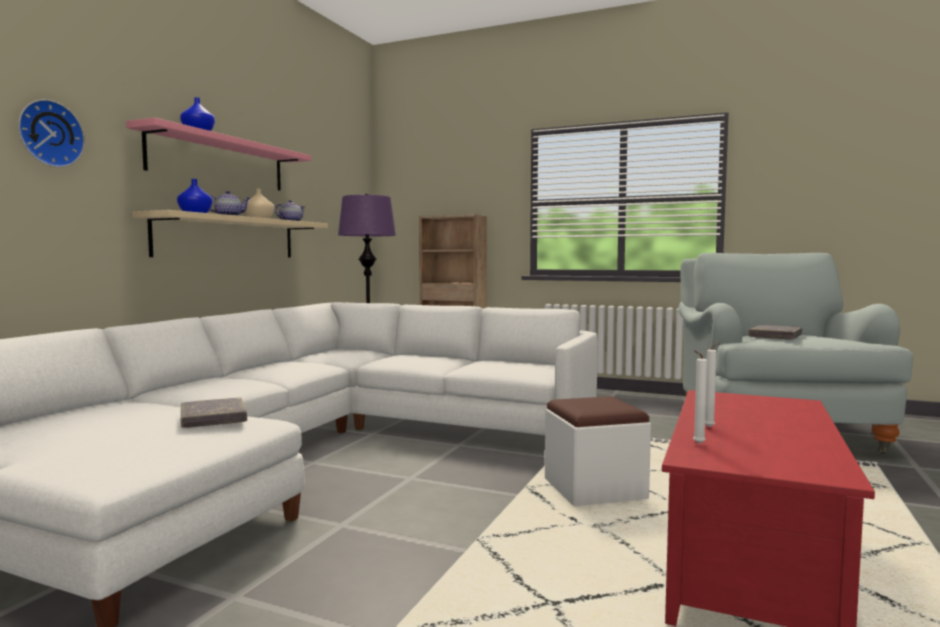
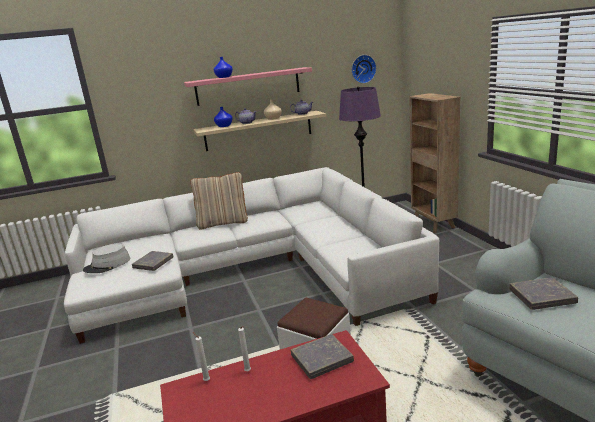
camera: 50 degrees right, 15 degrees up
wall clock [18,99,85,167] -> wall clock moved to [351,55,377,84]
none -> grey hat [83,243,130,273]
none -> beige pillow [190,172,248,229]
none -> grey book [291,334,354,379]

